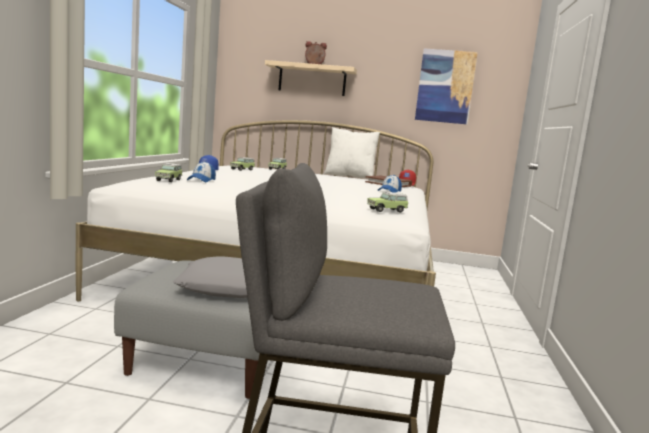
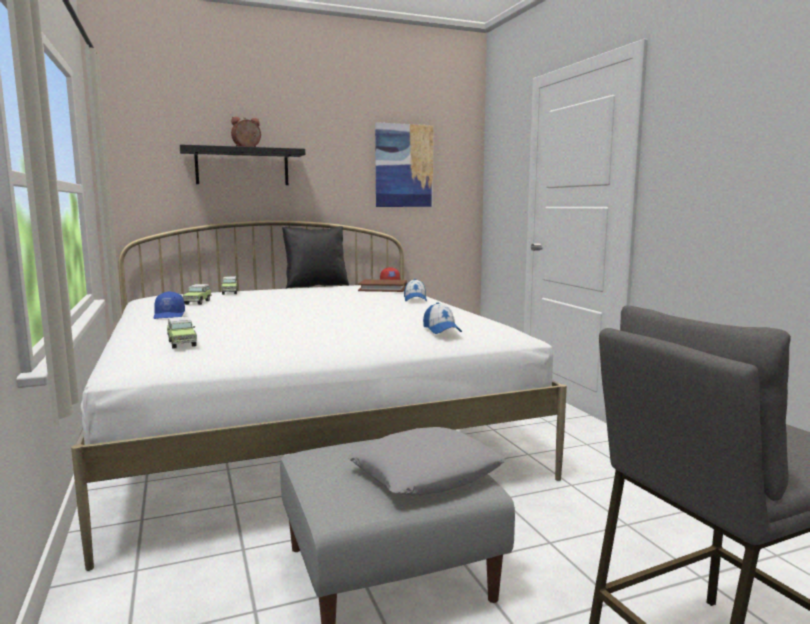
camera: 30 degrees left, 0 degrees up
cap [187,161,216,182] -> cap moved to [423,303,462,334]
beige shelf [265,60,357,96] -> black shelf [180,144,305,185]
white pillow [324,127,380,179] -> black pillow [282,226,349,289]
toy car [367,192,408,213] -> none

